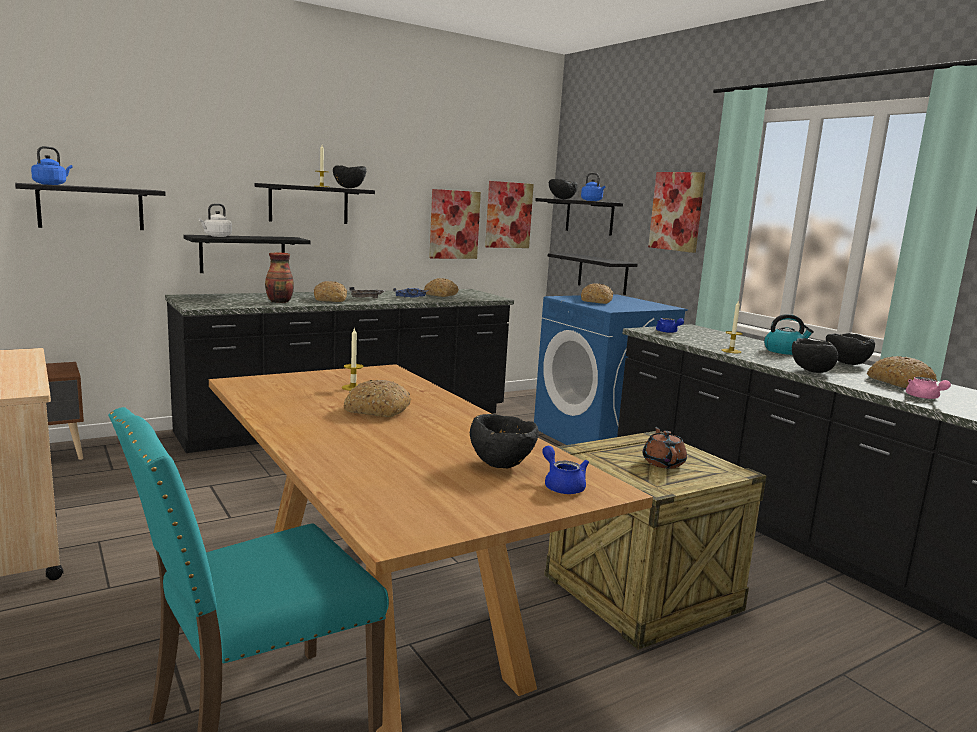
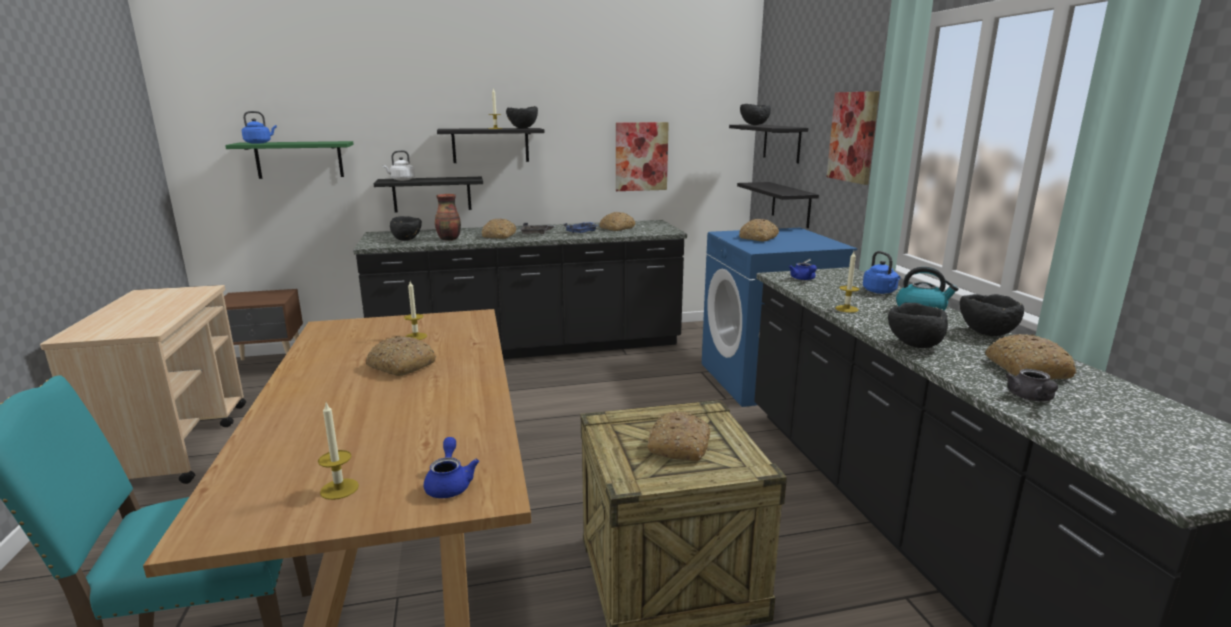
camera: 20 degrees right, 5 degrees up
black shelf [15,183,166,230] -> green shelf [225,141,354,179]
black bowl [470,414,539,468] -> black bowl moved to [390,216,422,241]
picture [485,181,534,248] -> none
blue kettle [581,173,605,201] -> blue kettle moved to [863,251,901,294]
brown teapot [643,427,687,469] -> bread [648,411,710,462]
pink teapot [906,377,951,399] -> grey teapot [1005,369,1058,402]
none -> candle [318,403,359,500]

